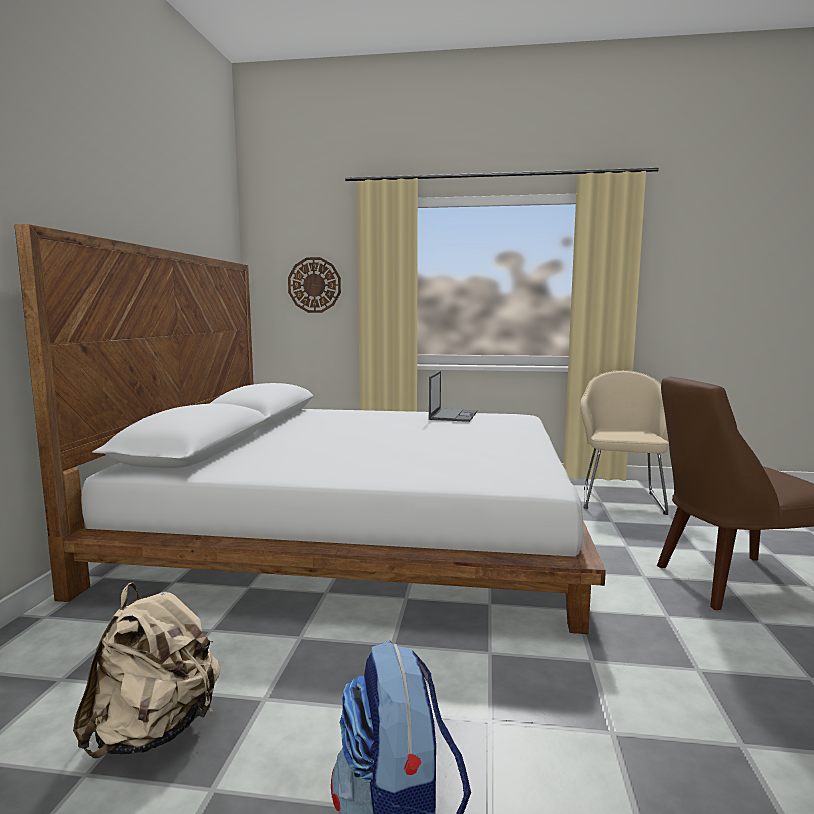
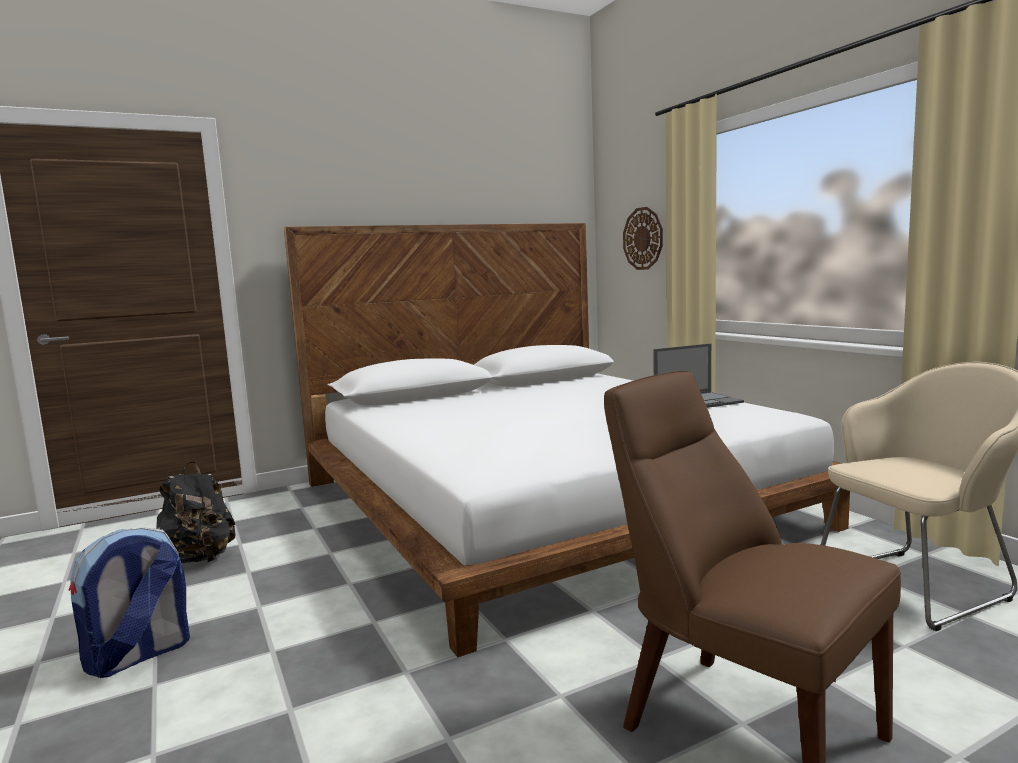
camera: 55 degrees right, 0 degrees up
beige backpack [73,583,220,759] -> black backpack [156,461,235,563]

